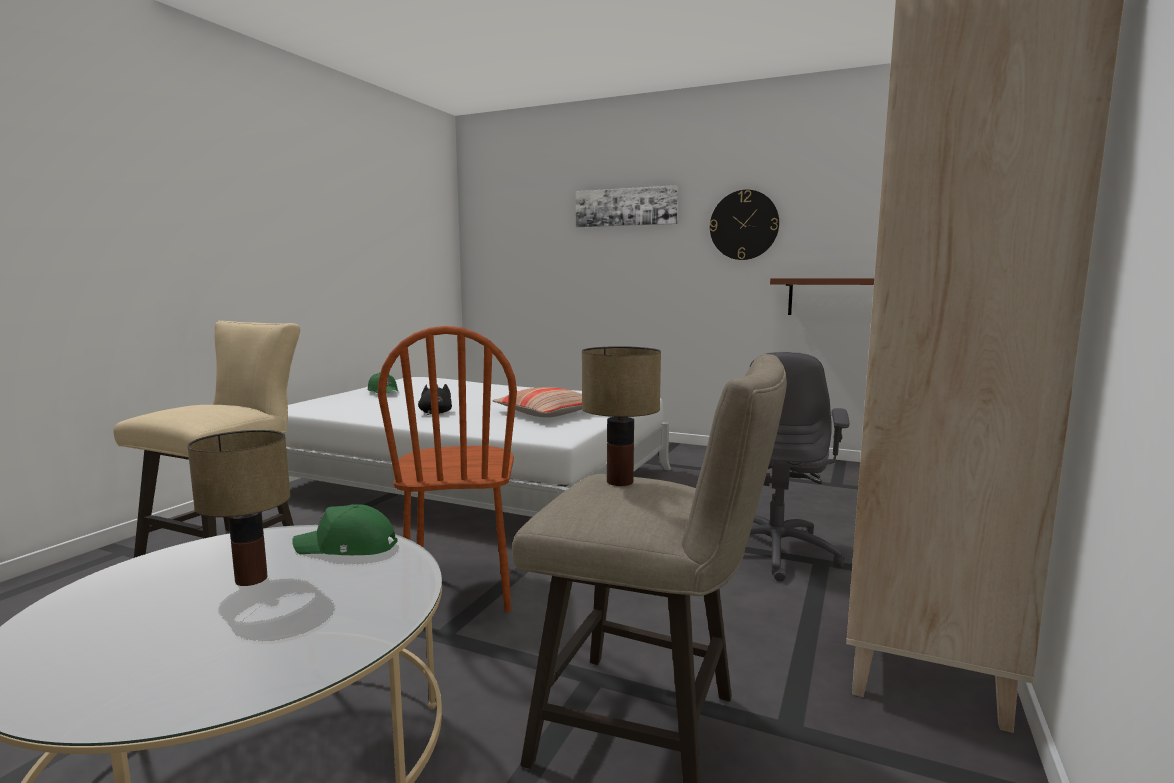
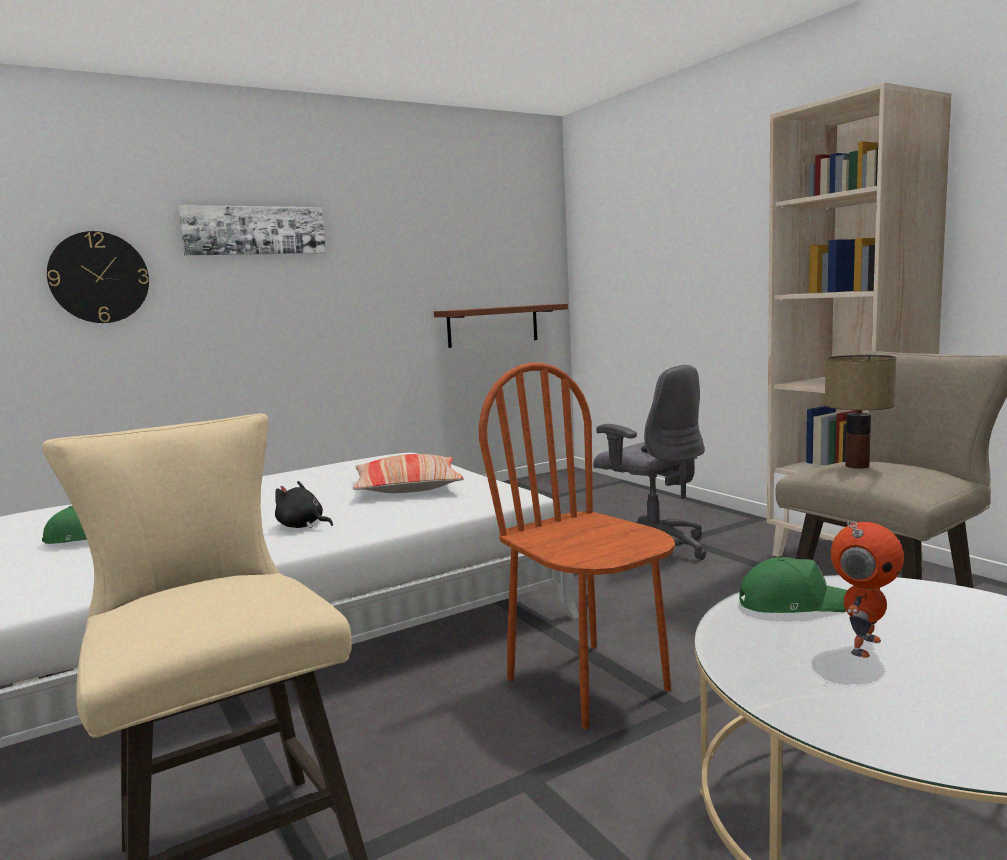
camera: 55 degrees left, 0 degrees up
table lamp [187,430,290,586] -> toy robot [831,520,904,658]
green cap [292,504,398,555] -> green cap turned 120 degrees counterclockwise [739,557,847,613]
brown chair [378,326,517,612] -> brown chair turned 150 degrees counterclockwise [479,363,675,729]
wall clock [710,190,779,260] -> wall clock moved to [47,231,149,323]

